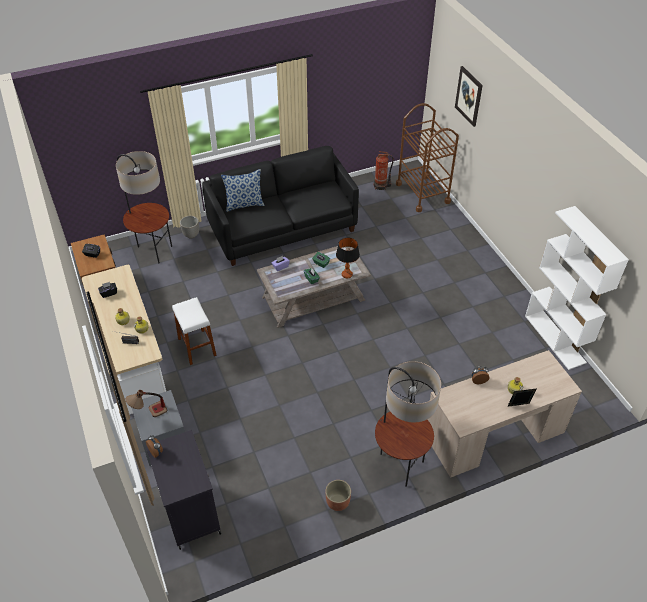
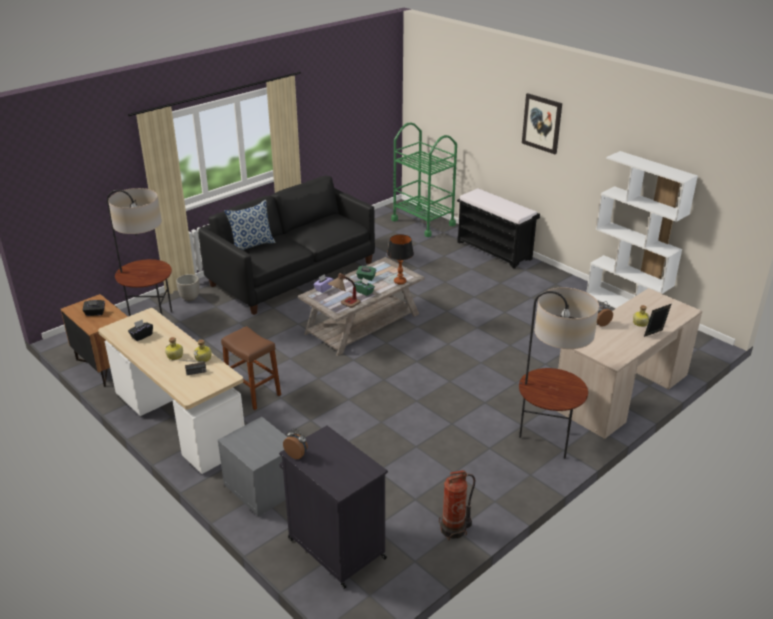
camera: 20 degrees left, 15 degrees down
table lamp [125,390,167,417] -> table lamp moved to [328,273,361,308]
white stool [172,297,217,365] -> brown stool [221,326,281,410]
planter [325,480,351,511] -> none
fire extinguisher [374,151,394,190] -> fire extinguisher moved to [439,470,475,540]
brown cart [396,103,459,212] -> green cart [391,122,457,237]
picture [455,66,483,127] -> picture moved to [522,93,562,154]
none -> black bench [457,188,540,269]

